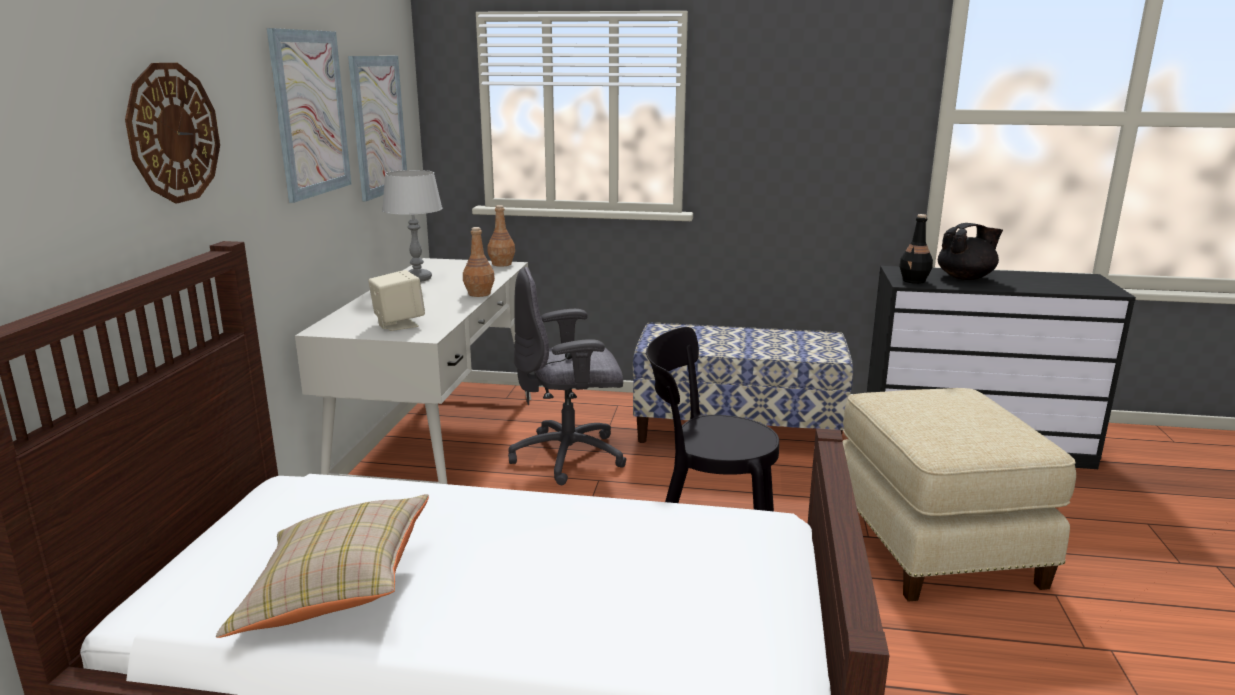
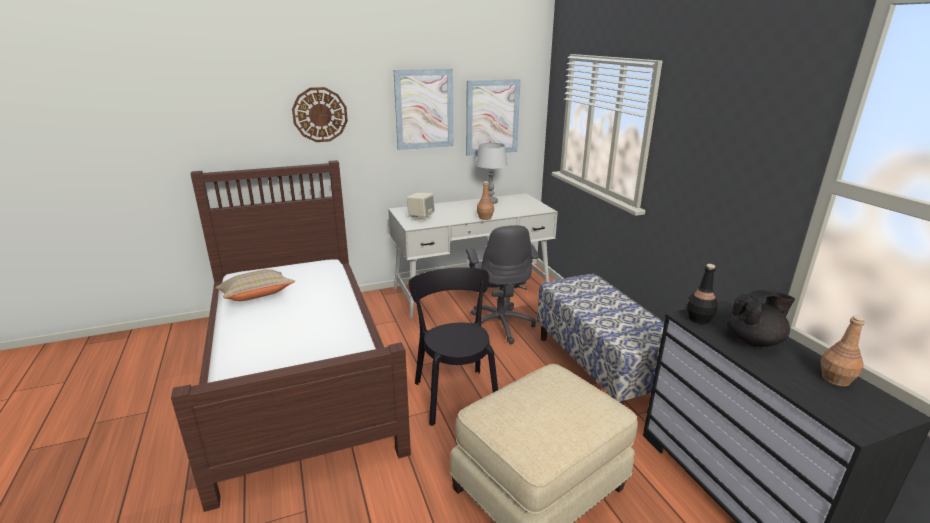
camera: 60 degrees right, 5 degrees up
brown bottle [488,205,515,267] -> brown bottle moved to [820,315,865,387]
grey office chair [508,267,626,485] -> grey office chair turned 150 degrees counterclockwise [466,225,539,344]
black teapot [938,223,1003,280] -> black teapot turned 60 degrees counterclockwise [726,290,795,347]

